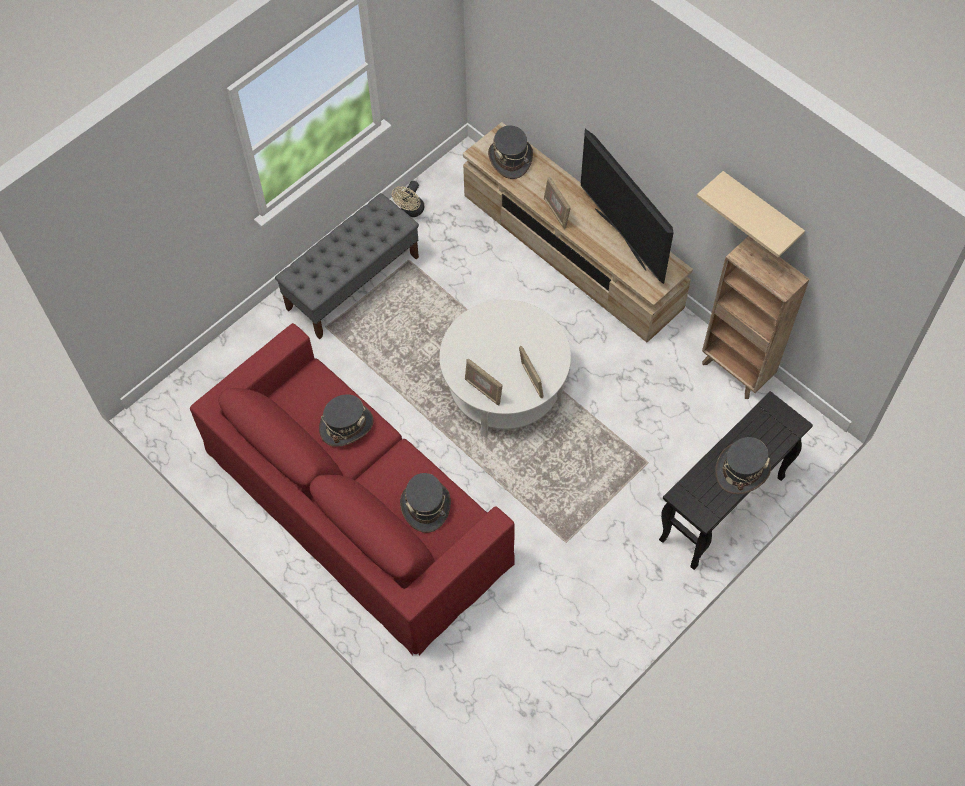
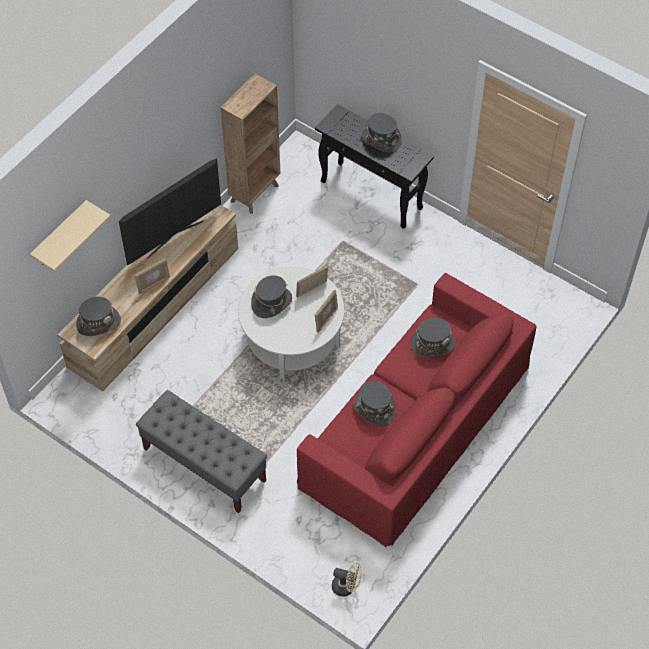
camera: 100 degrees left, 5 degrees down
beige fan [392,181,424,217] -> beige fan moved to [332,562,362,596]
beige shelf [696,171,805,257] -> beige shelf moved to [30,200,111,272]
none -> grey hat [251,275,292,318]

